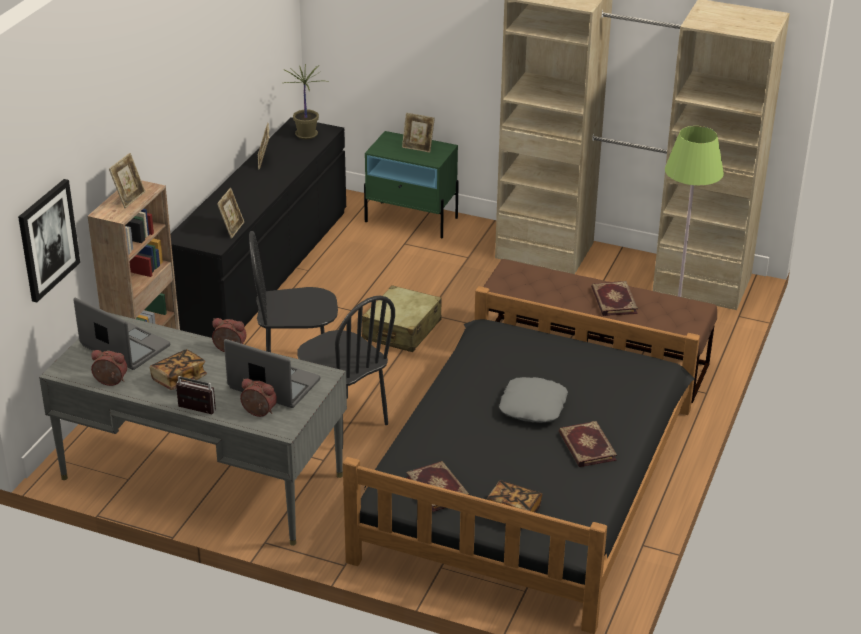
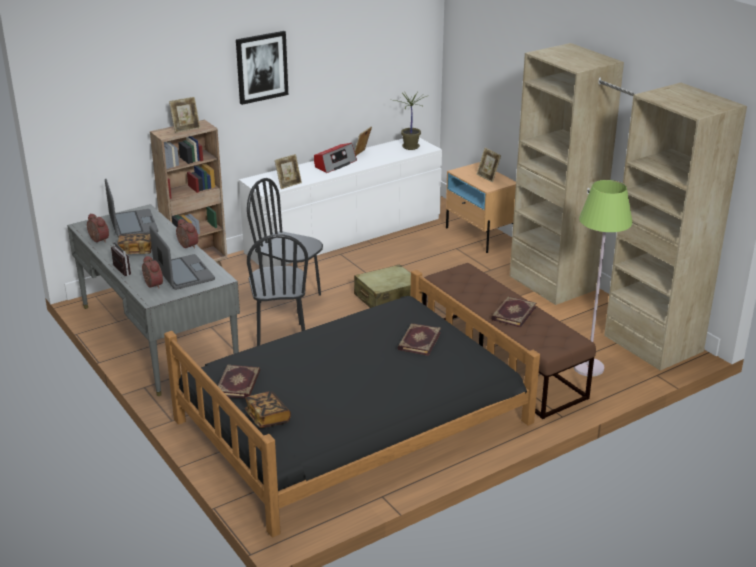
camera: 35 degrees right, 5 degrees down
picture [18,179,80,302] -> picture moved to [236,31,288,105]
black dresser [170,117,346,338] -> white dresser [239,138,442,267]
green nightstand [364,131,459,238] -> beige nightstand [446,162,516,253]
grey pillow [499,377,568,423] -> none
book [559,421,617,467] -> book moved to [398,323,441,356]
none -> radio [314,143,357,173]

